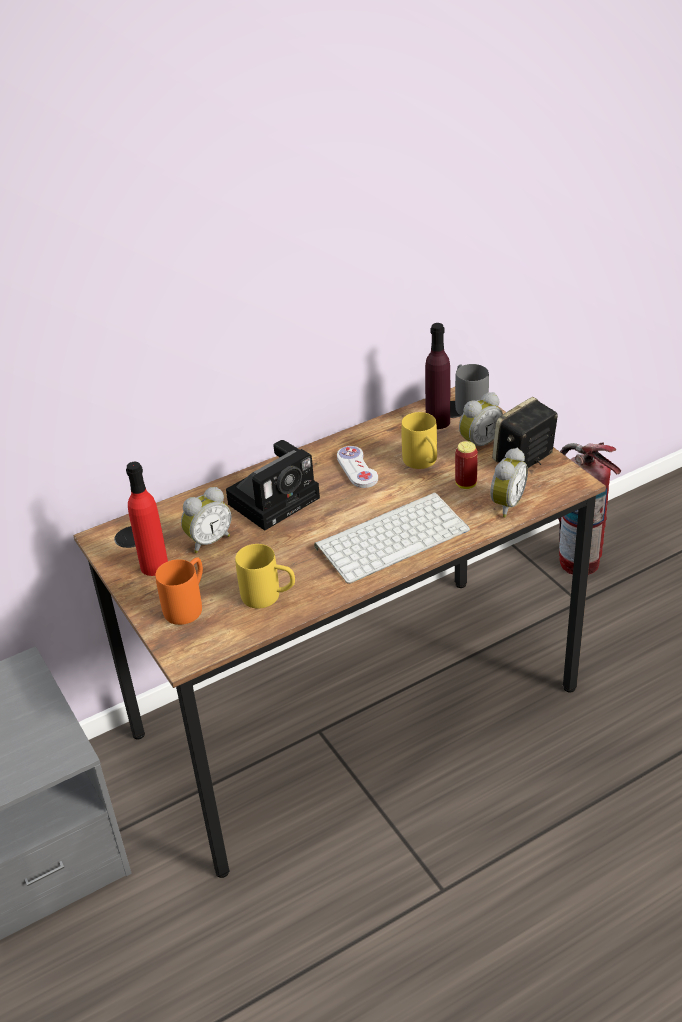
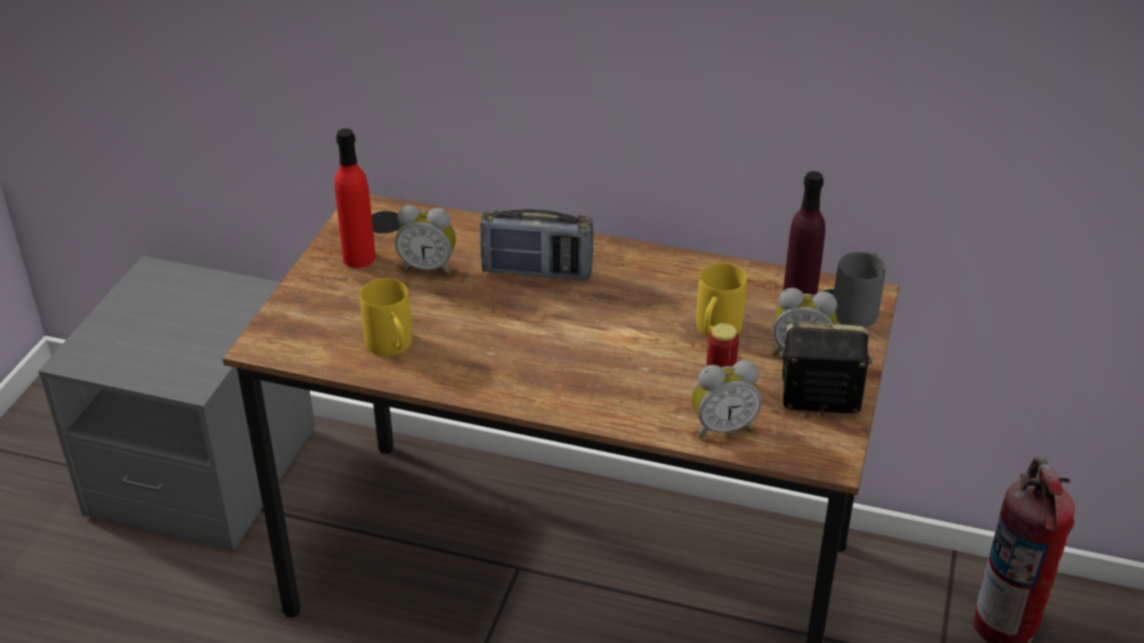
camera: 45 degrees right, 0 degrees up
orange mug [155,557,203,625] -> none
camera [226,440,320,531] -> radio [480,209,593,280]
keyboard [314,492,470,584] -> none
white game controller [337,446,378,488] -> none

